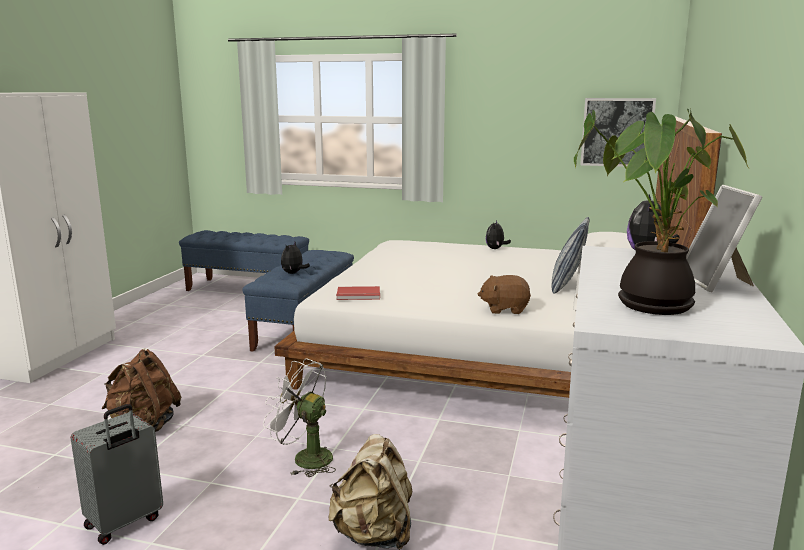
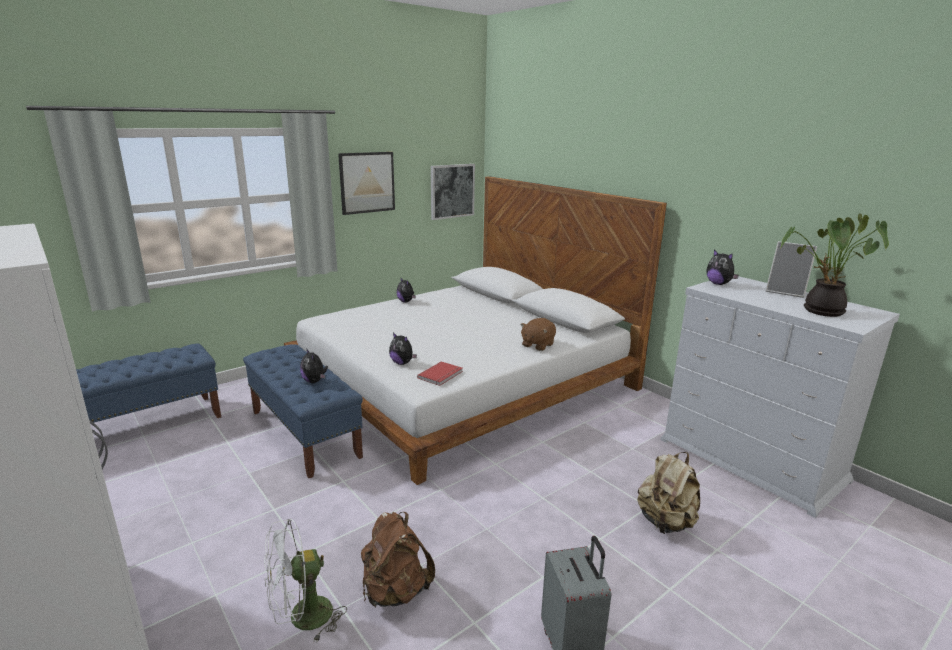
camera: 55 degrees left, 5 degrees up
white fan [263,359,336,477] -> white fan moved to [264,519,347,643]
pillow [552,217,590,294] -> none
none -> picture [338,152,395,215]
none -> plush toy [389,332,417,365]

